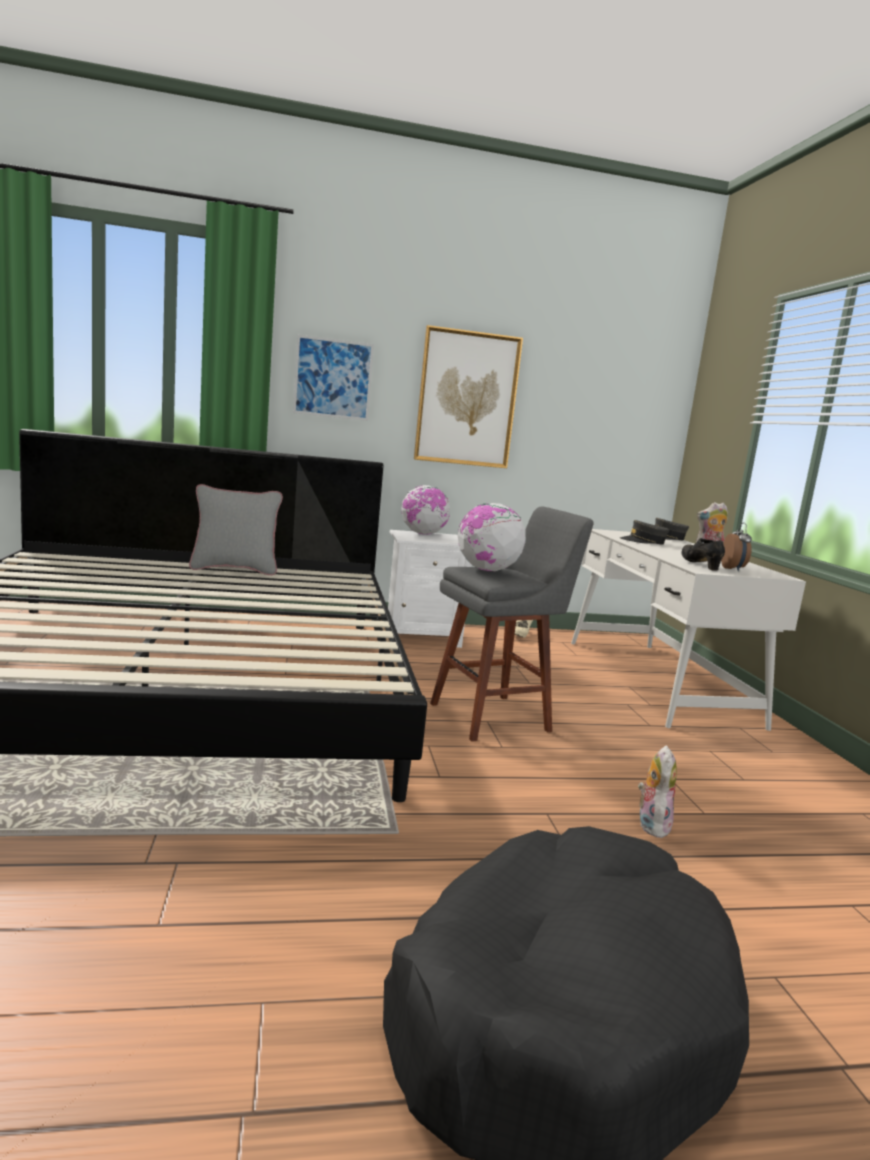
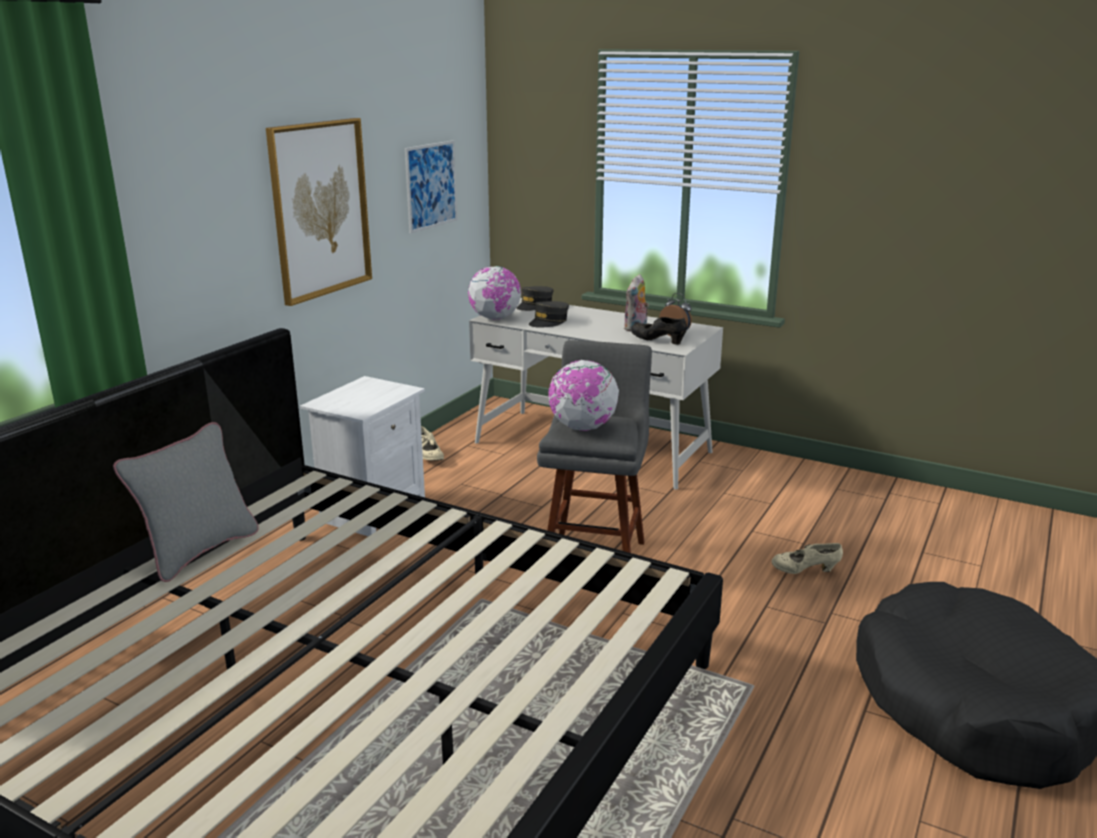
camera: 50 degrees left, 10 degrees up
picture [293,335,374,421] -> picture moved to [405,140,457,233]
globe [401,485,450,535] -> globe moved to [468,266,521,319]
plush toy [638,745,677,838] -> beige shoe [772,543,843,574]

